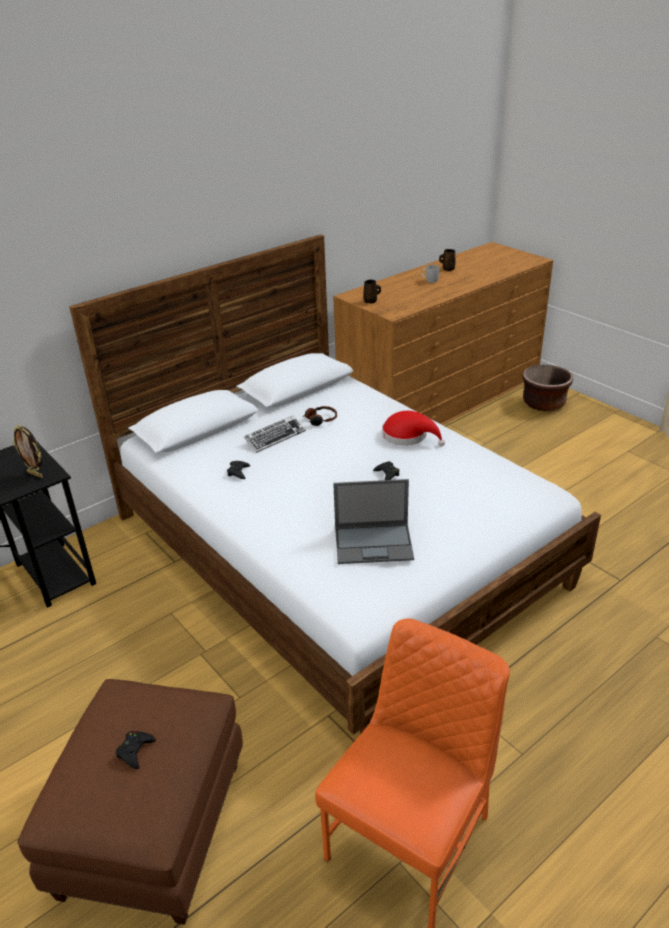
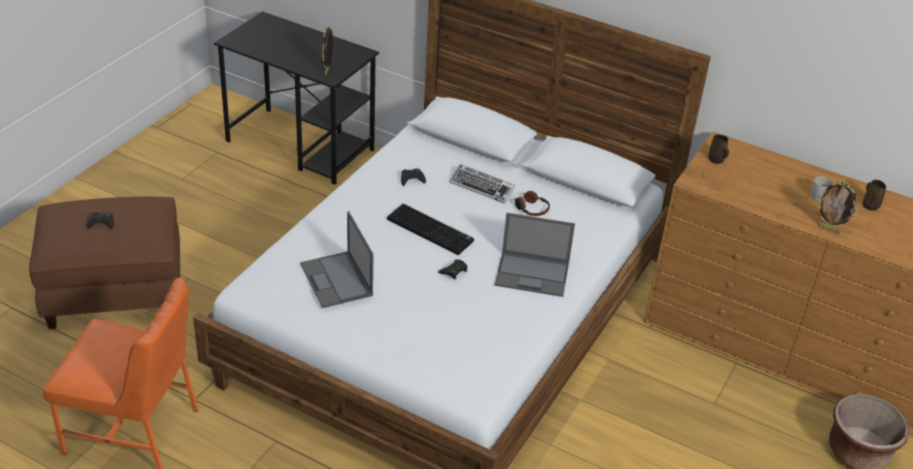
camera: 65 degrees right, 5 degrees up
red hat [382,411,445,446] -> laptop [495,213,575,297]
none -> keyboard [387,204,474,255]
none -> picture frame [818,181,858,235]

